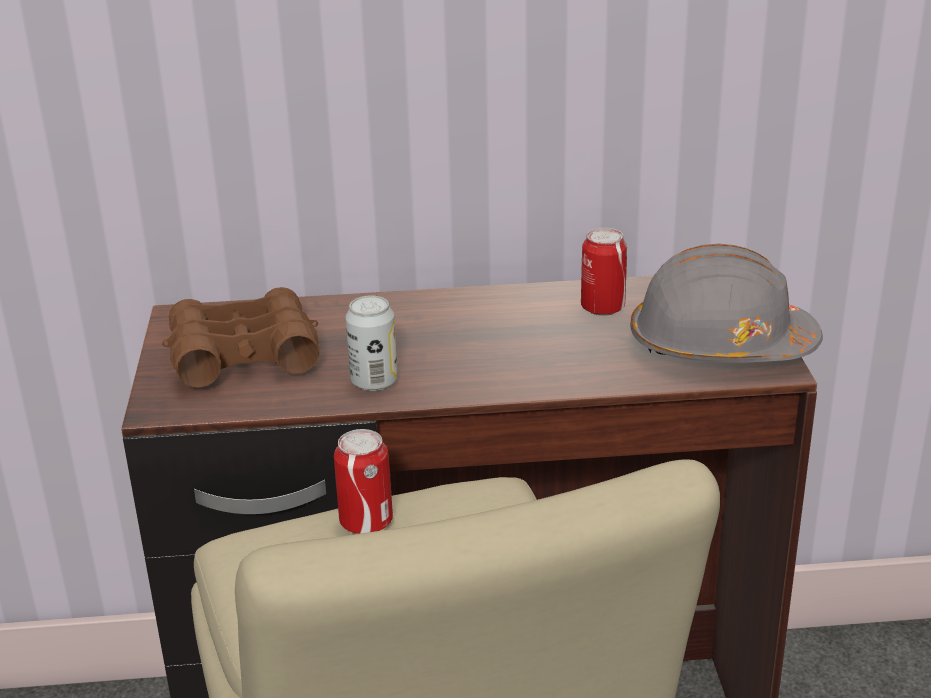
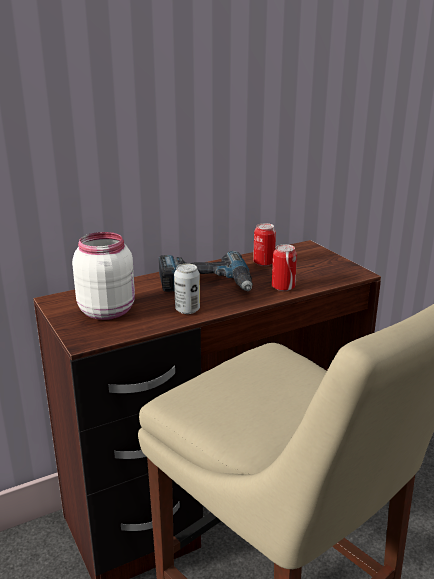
camera: 25 degrees left, 5 degrees down
brown binoculars [162,287,319,388] -> white jar [72,232,135,320]
can [334,429,393,534] -> can moved to [272,244,297,291]
grey hard hat [630,244,823,363] -> none
none -> power drill [159,251,253,292]

